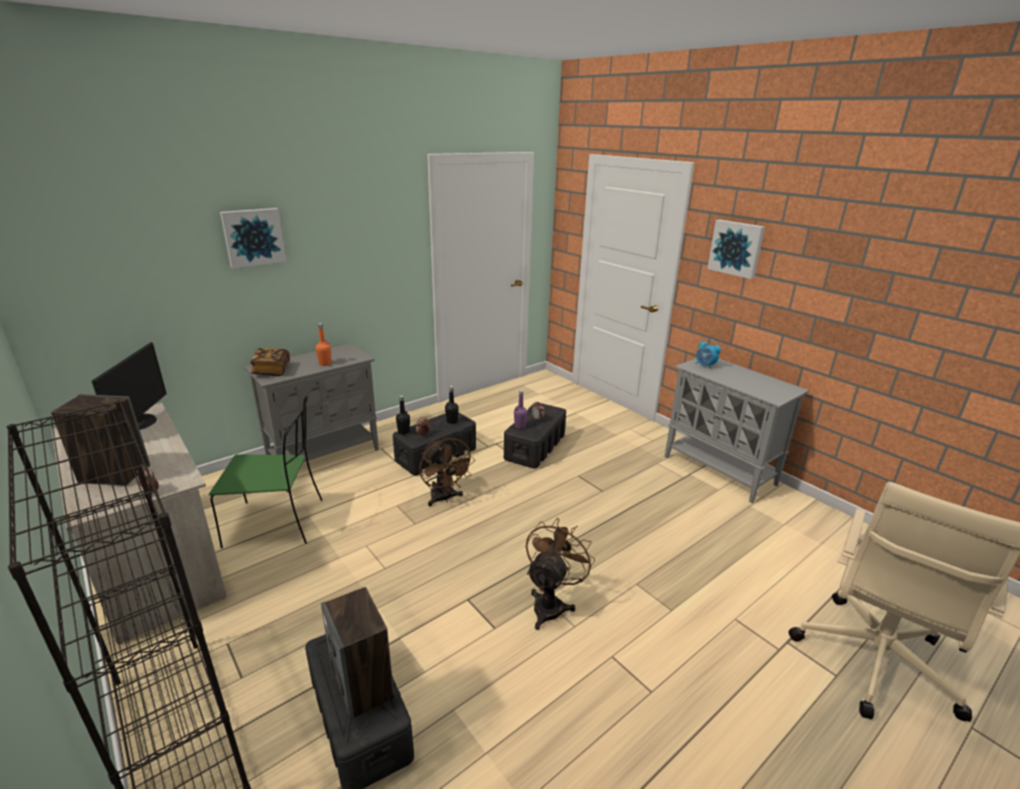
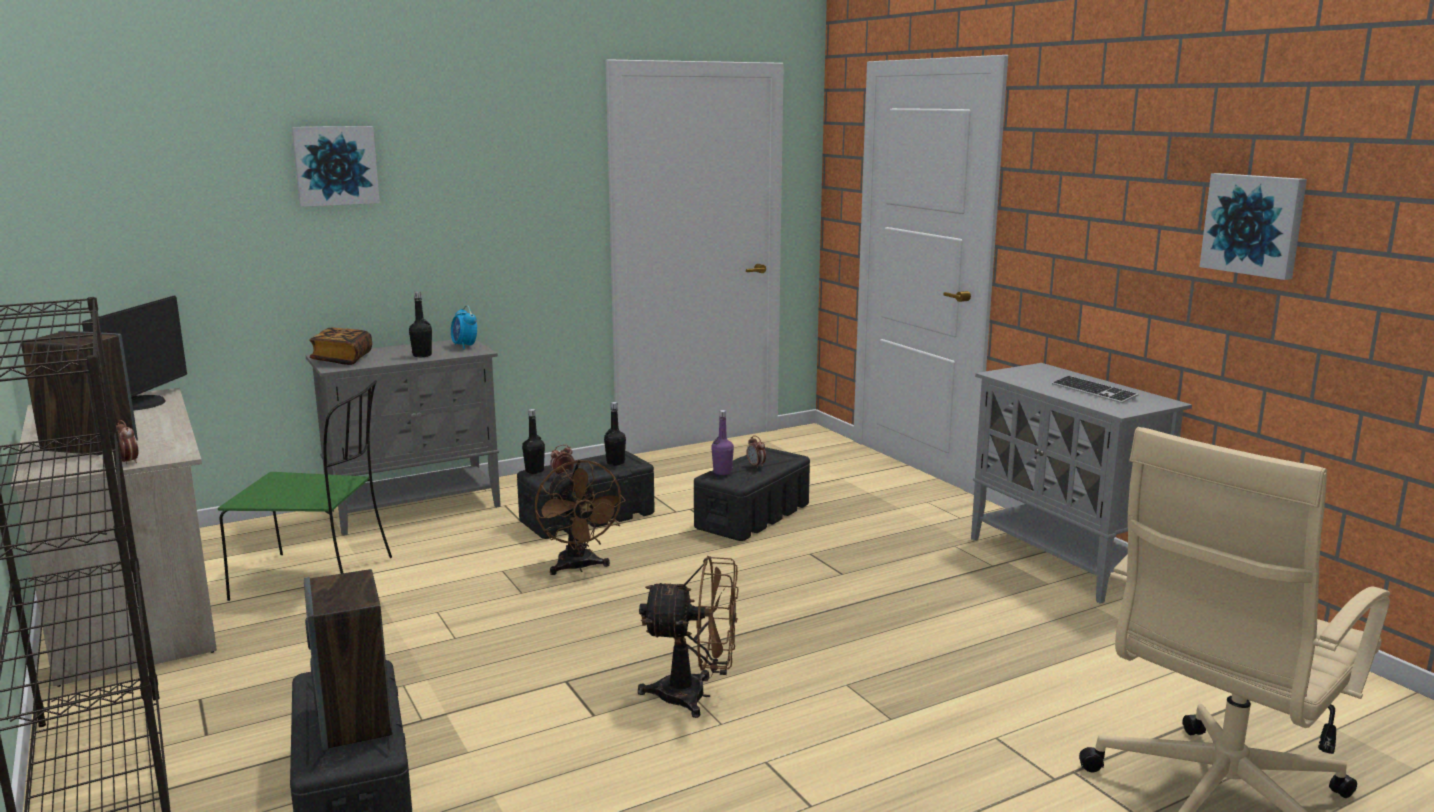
camera: 10 degrees right, 10 degrees down
orange bottle [316,323,332,366] -> black bottle [409,291,432,357]
brown fan [526,518,595,630] -> brown fan turned 60 degrees clockwise [638,556,739,718]
alarm clock [696,339,721,369] -> alarm clock moved to [451,305,477,349]
picture [707,220,765,279] -> picture moved to [1199,173,1307,280]
none -> keyboard [1052,376,1139,403]

